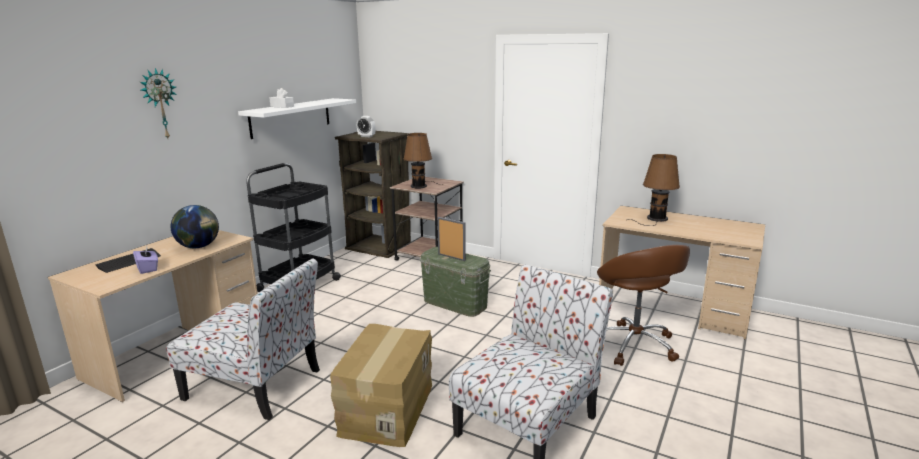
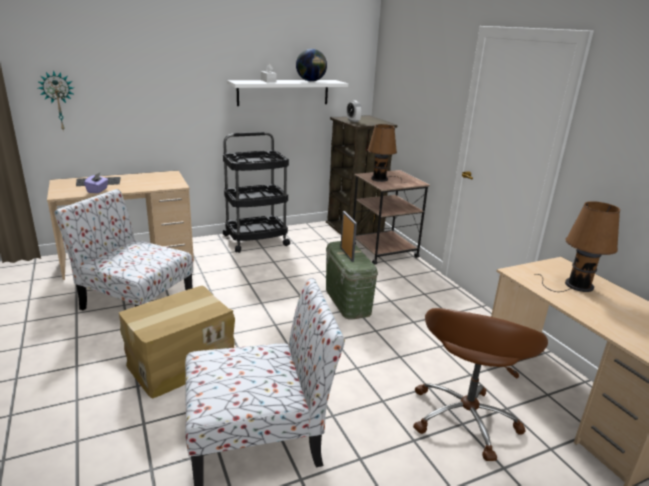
camera: 35 degrees right, 5 degrees up
wall clock [140,68,177,138] -> wall clock moved to [37,70,73,132]
chair [166,258,320,420] -> chair turned 150 degrees clockwise [54,189,193,311]
globe [171,205,219,248] -> globe moved to [296,49,327,82]

